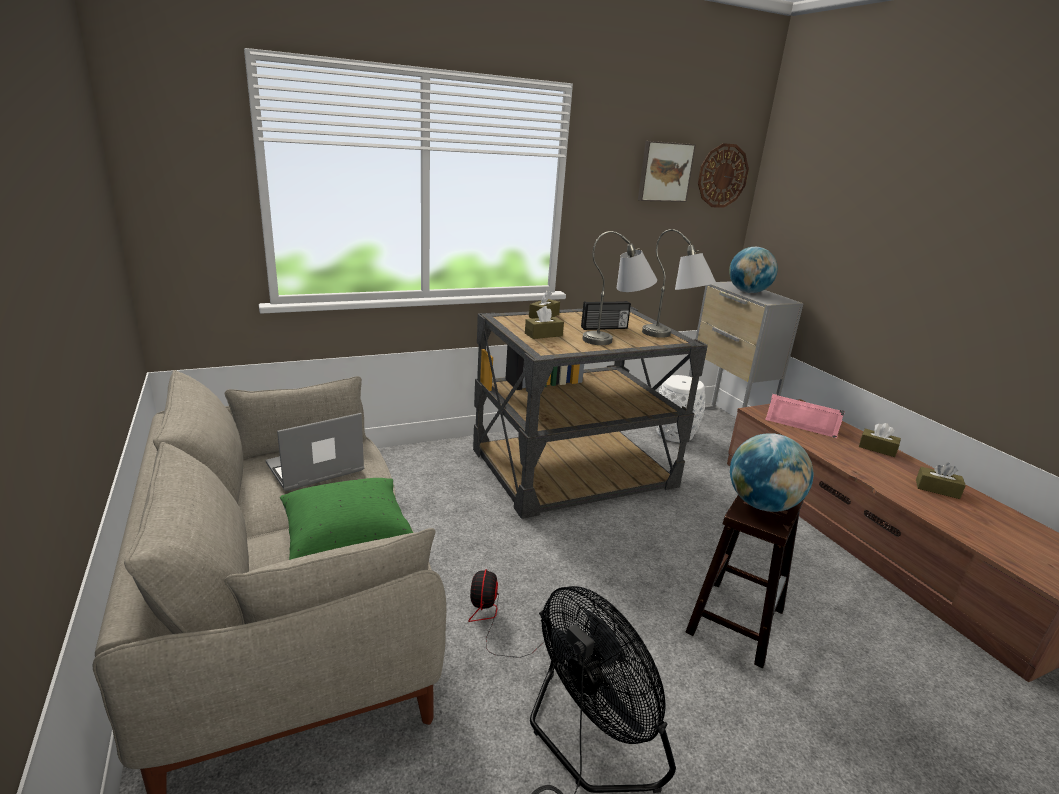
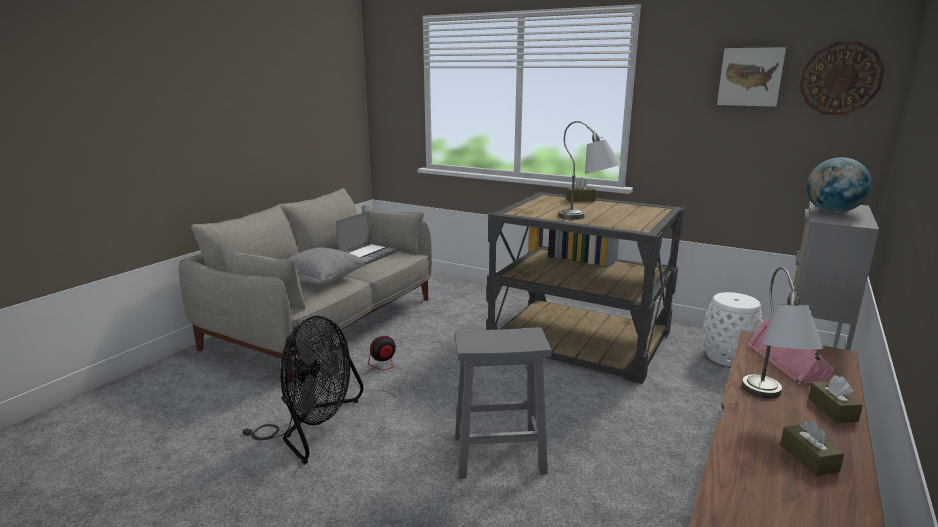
camera: 55 degrees right, 5 degrees down
laptop [265,413,364,491] -> laptop turned 105 degrees clockwise [336,211,397,264]
green pillow [280,478,414,560] -> grey pillow [286,247,368,284]
brown tissue box [525,306,564,339] -> none
radio [581,301,631,330] -> none
grey table lamp [642,229,716,338] -> grey table lamp moved to [742,267,823,399]
brown stool [686,495,805,668] -> grey stool [455,327,551,479]
globe [730,433,813,512] -> none

